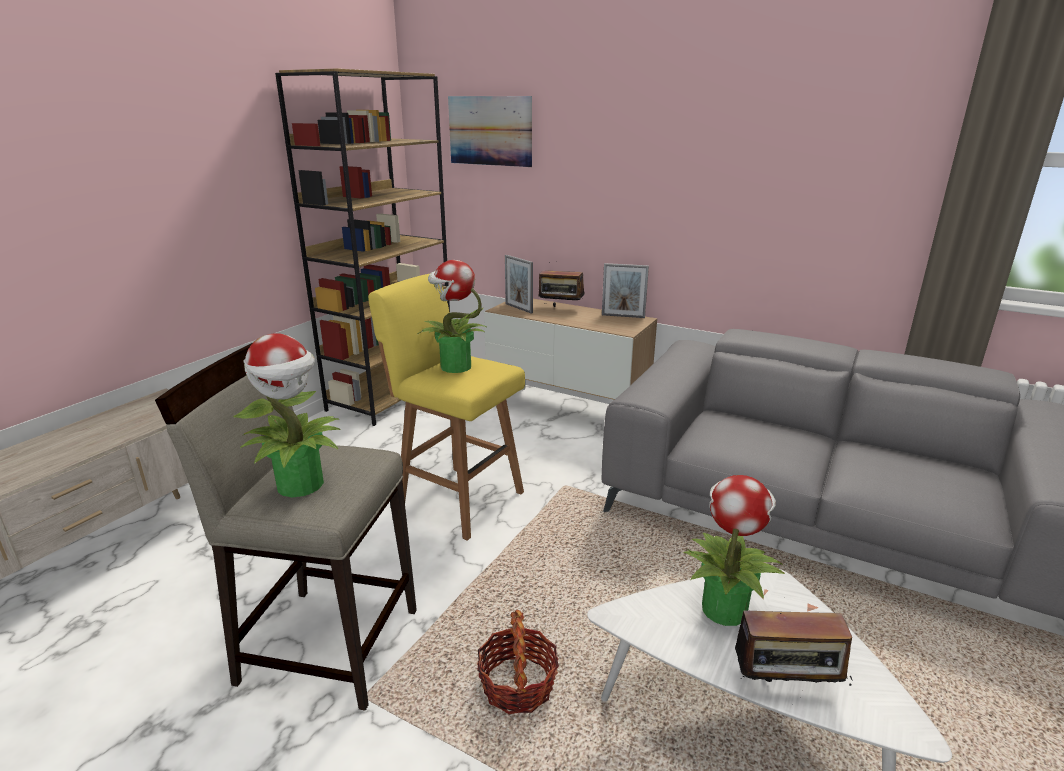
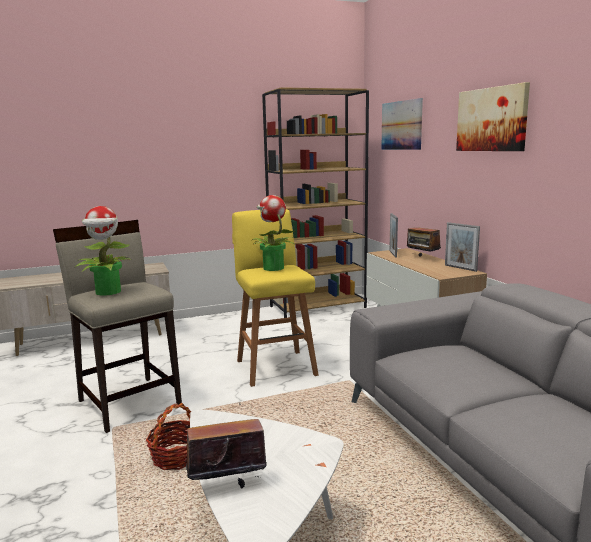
camera: 40 degrees right, 10 degrees down
potted plant [683,475,785,626] -> none
radio [731,597,852,686] -> radio turned 120 degrees clockwise [183,404,273,488]
none -> picture [456,82,530,151]

